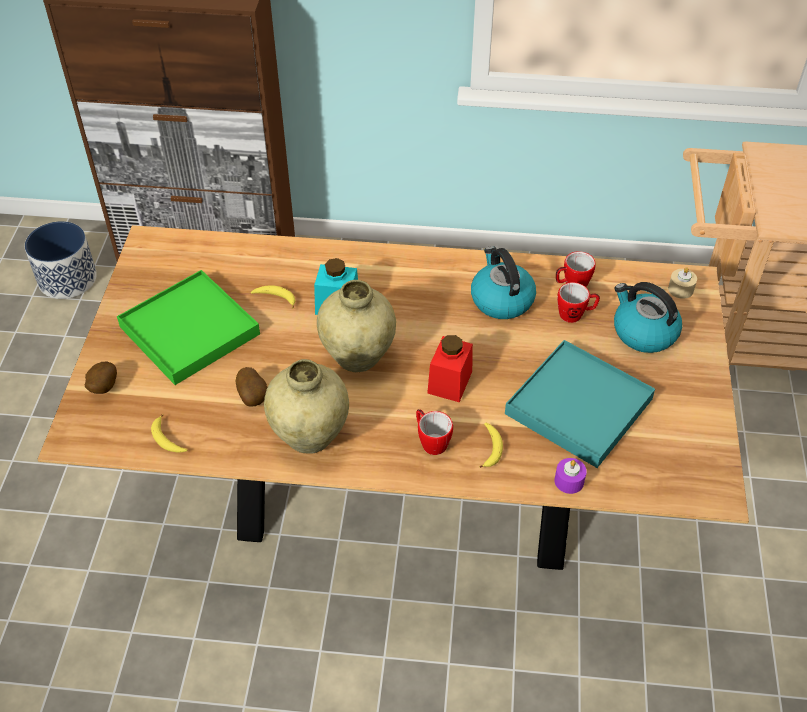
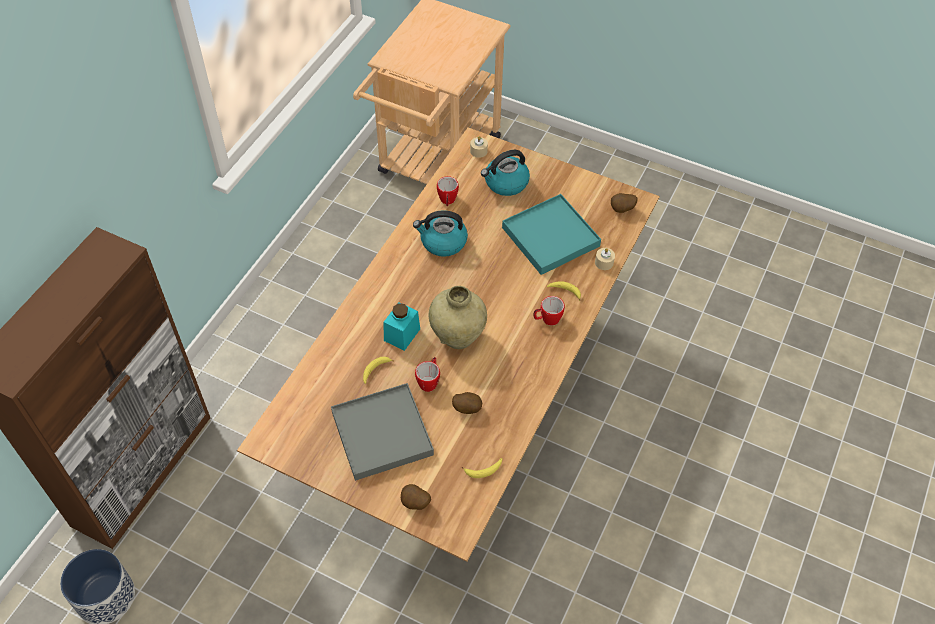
camera: 70 degrees left, 5 degrees up
green tray [117,270,260,385] -> grey tray [331,383,434,481]
beige vase [264,359,349,454] -> none
red jar [427,335,473,402] -> none
purple candle [554,458,587,494] -> beige candle [595,248,615,270]
mug [557,282,600,323] -> mug moved to [415,357,440,392]
none -> potato [611,193,638,213]

